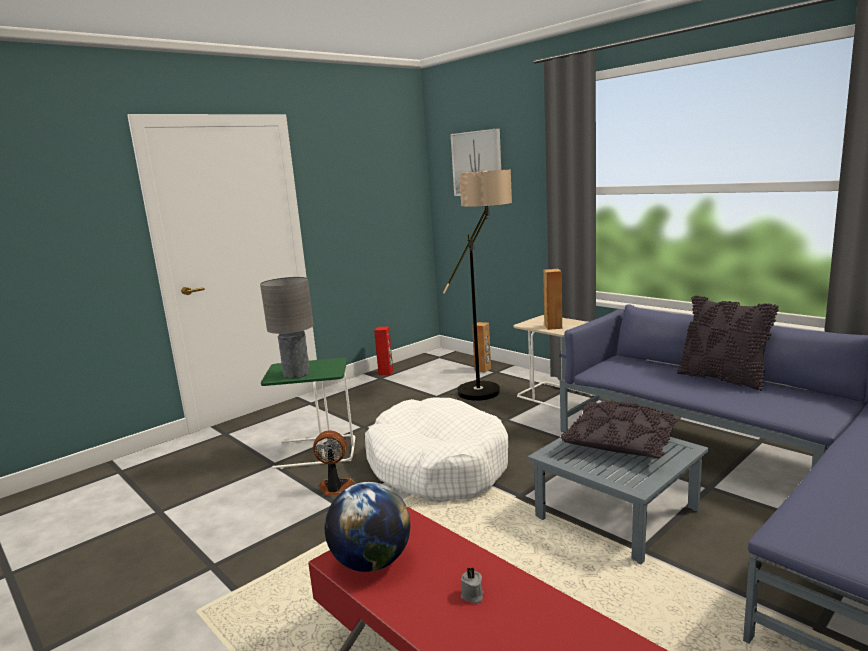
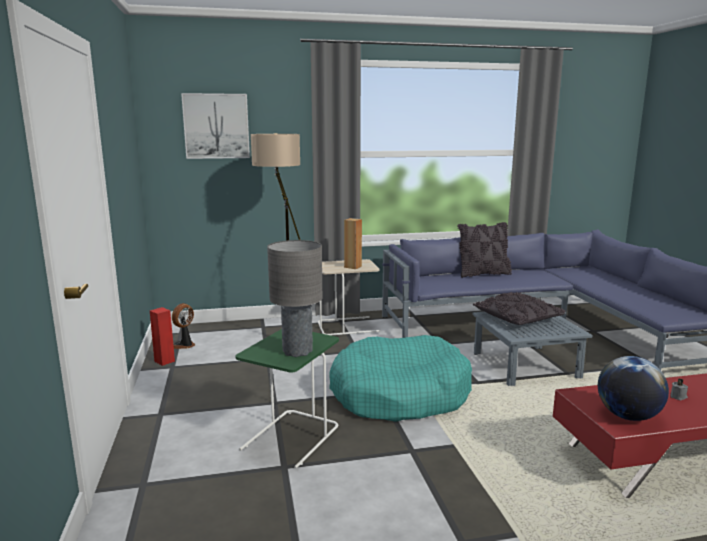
camera: 60 degrees left, 0 degrees up
fan [313,430,354,495] -> fan moved to [172,303,195,349]
white dog bed [365,398,508,502] -> turquoise dog bed [329,335,472,422]
brown speaker [472,322,491,372] -> none

